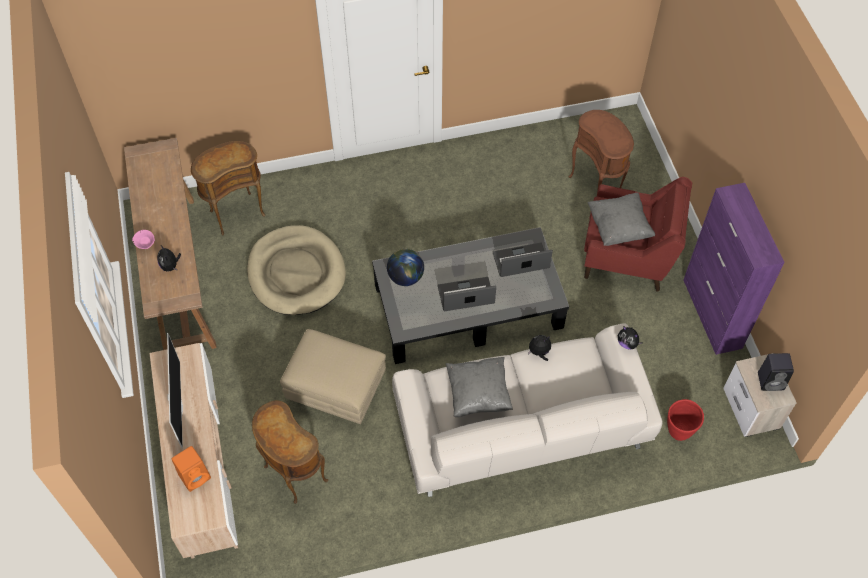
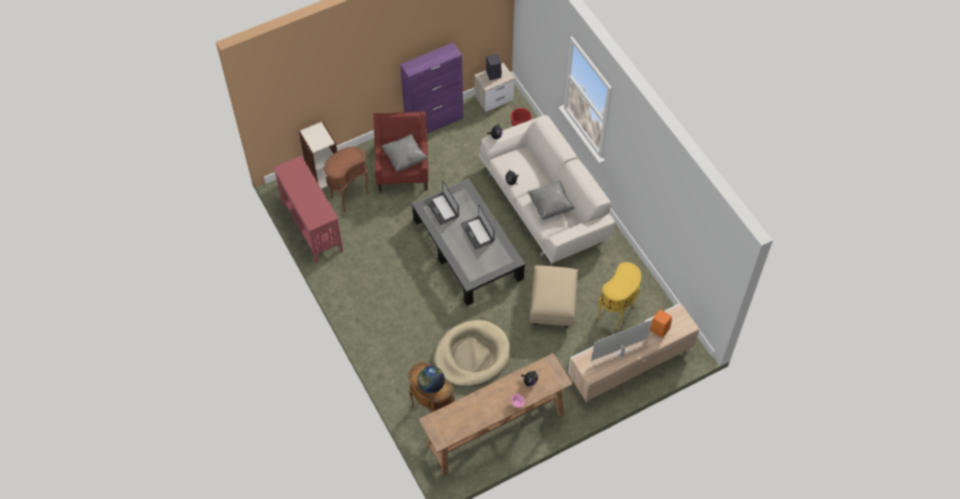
camera: 105 degrees left, 0 degrees up
brown side table [252,400,328,504] -> yellow side table [597,262,641,331]
globe [387,249,424,286] -> globe moved to [417,366,445,393]
none -> red console table [273,156,343,263]
none -> bookcase [299,121,337,189]

